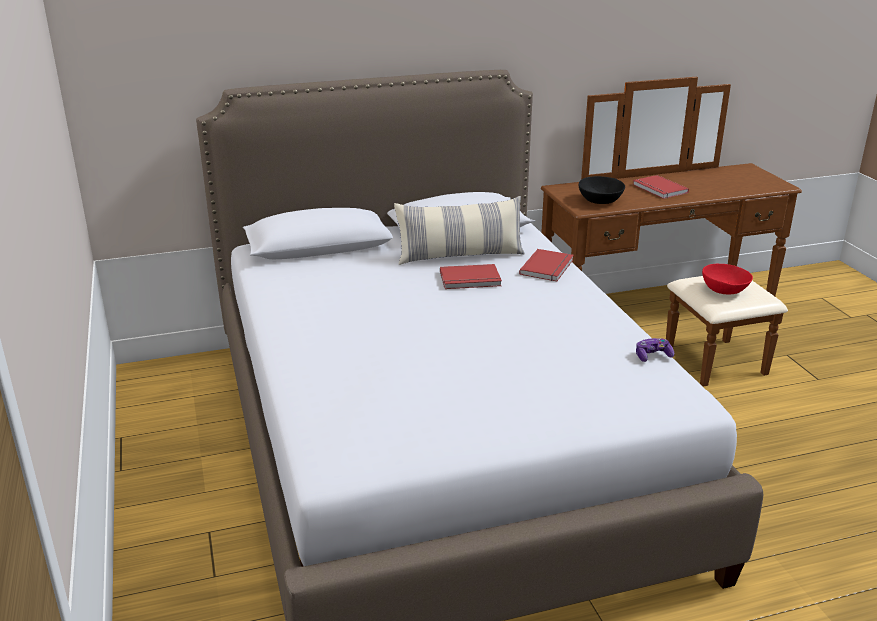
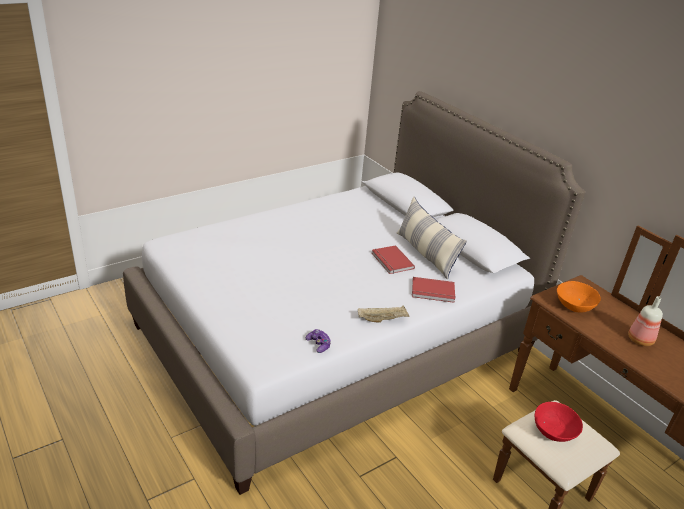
camera: 70 degrees right, 5 degrees up
black bowl [579,176,625,204] -> orange bowl [557,281,601,313]
red book [633,175,689,199] -> bottle [628,296,663,346]
none -> beige tray [358,306,410,322]

